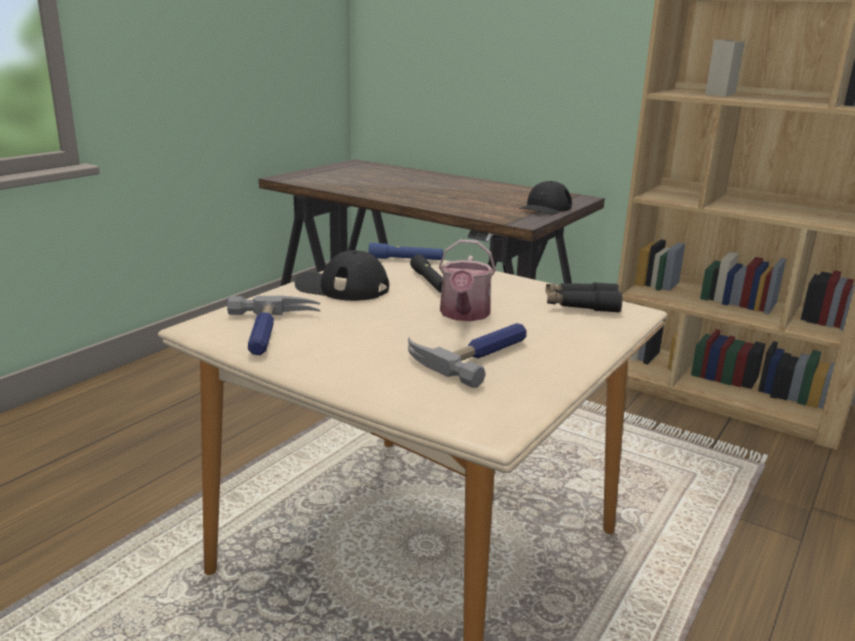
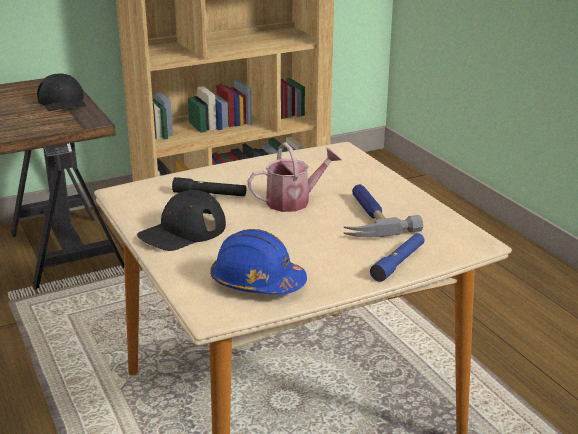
camera: 60 degrees left, 5 degrees up
hammer [227,296,320,355] -> blue hard hat [210,229,307,295]
blue flashlight [368,243,443,260] -> blue flashlight moved to [370,233,425,282]
watering can [439,240,496,321] -> watering can turned 60 degrees counterclockwise [247,142,341,212]
black binoculars [545,282,622,313] -> none

